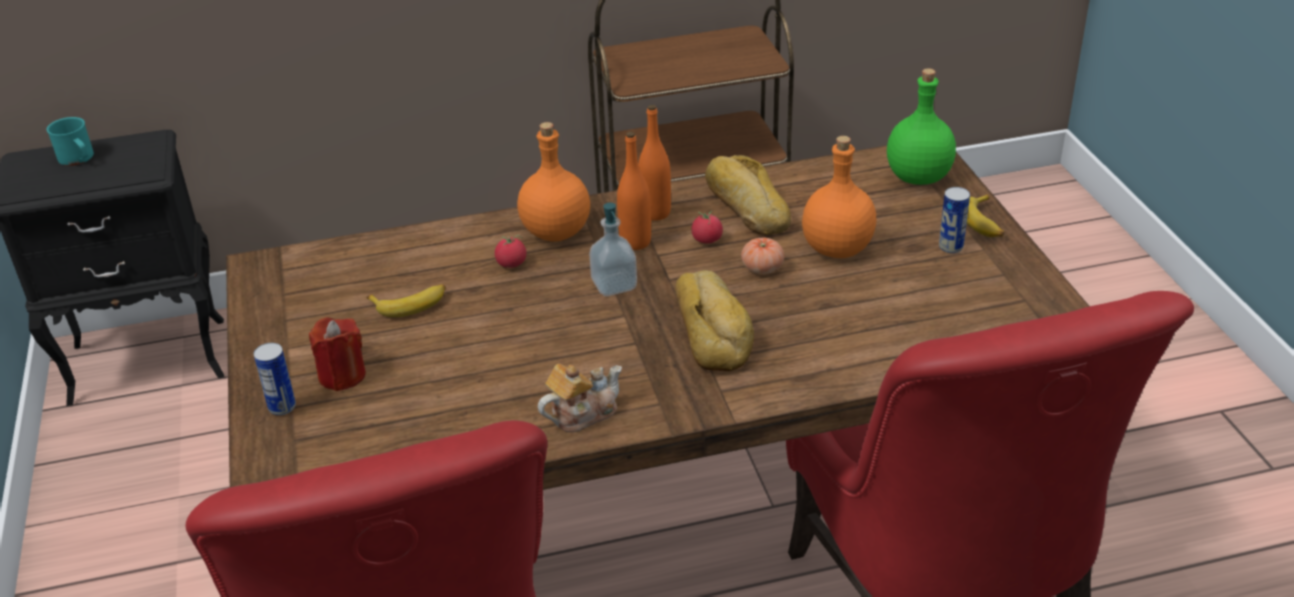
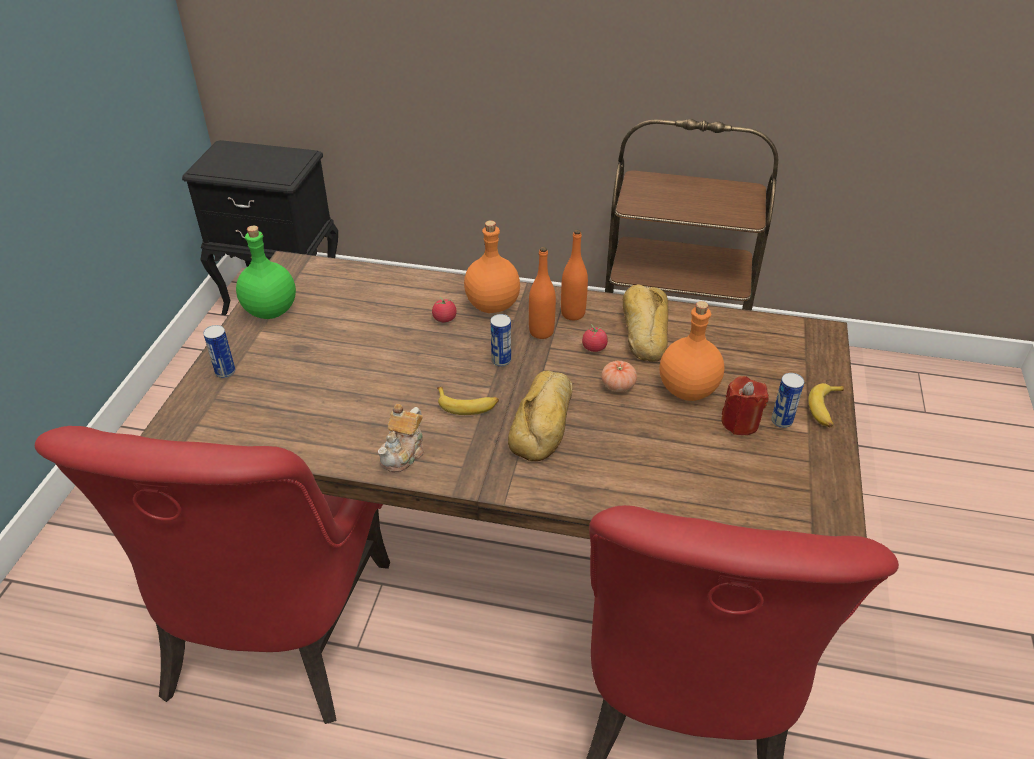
camera: 25 degrees right, 5 degrees up
turquoise mug [47,117,94,166] -> none
red candle [309,317,366,391] -> red candle moved to [721,376,769,435]
banana [367,284,446,317] -> banana moved to [437,387,499,415]
teapot [538,364,622,432] -> teapot turned 120 degrees clockwise [378,404,424,472]
soap dispenser [589,203,637,296] -> can [491,314,511,367]
green bottle [887,68,956,185] -> green bottle moved to [236,226,296,319]

